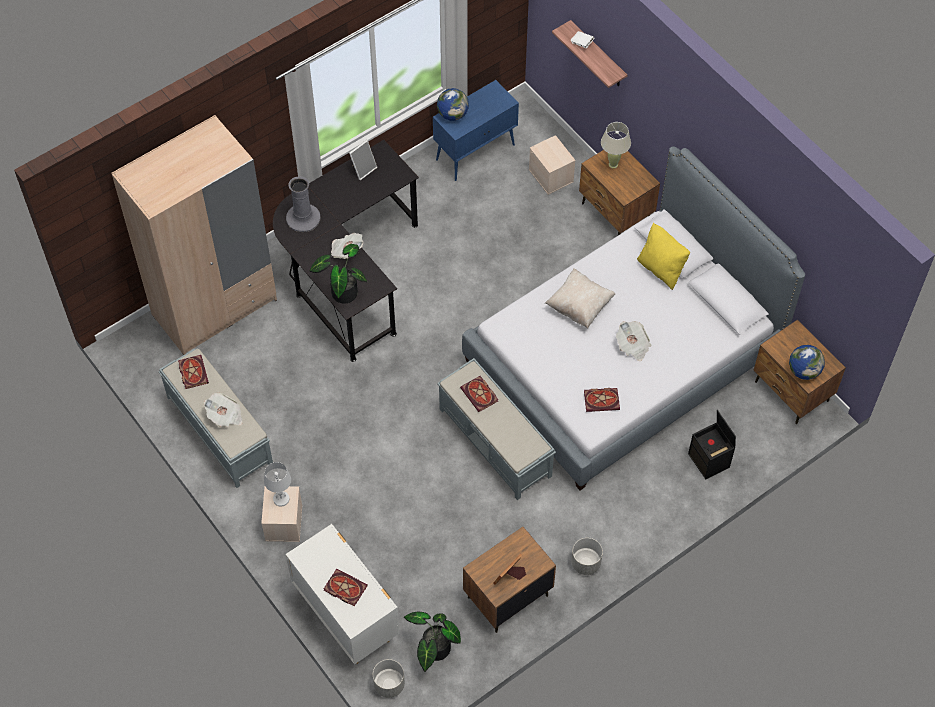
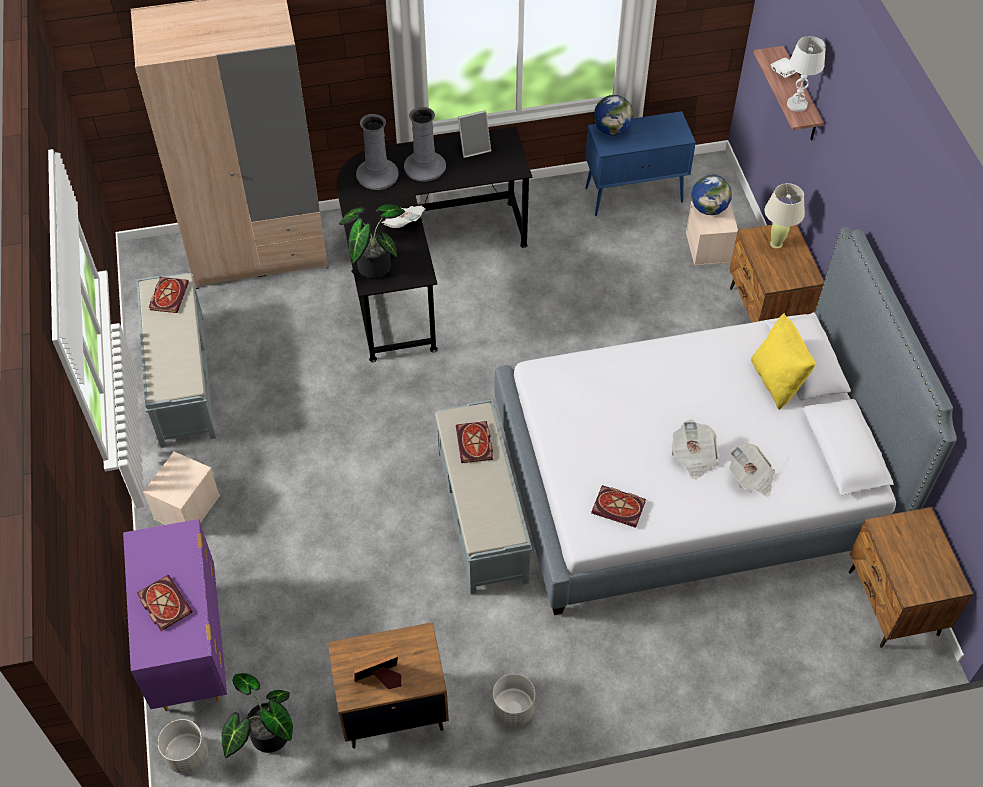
camera: 25 degrees right, 5 degrees down
newspaper [204,393,242,427] -> newspaper moved to [729,443,775,496]
white table lamp [264,462,291,507] -> white table lamp moved to [787,36,826,112]
white dresser [286,524,400,665] -> purple dresser [123,519,227,711]
beige pillow [545,269,615,328] -> none
black storage box [688,410,736,479] -> none
globe [789,345,825,380] -> globe moved to [691,175,732,215]
none -> grey vase [404,107,446,181]

